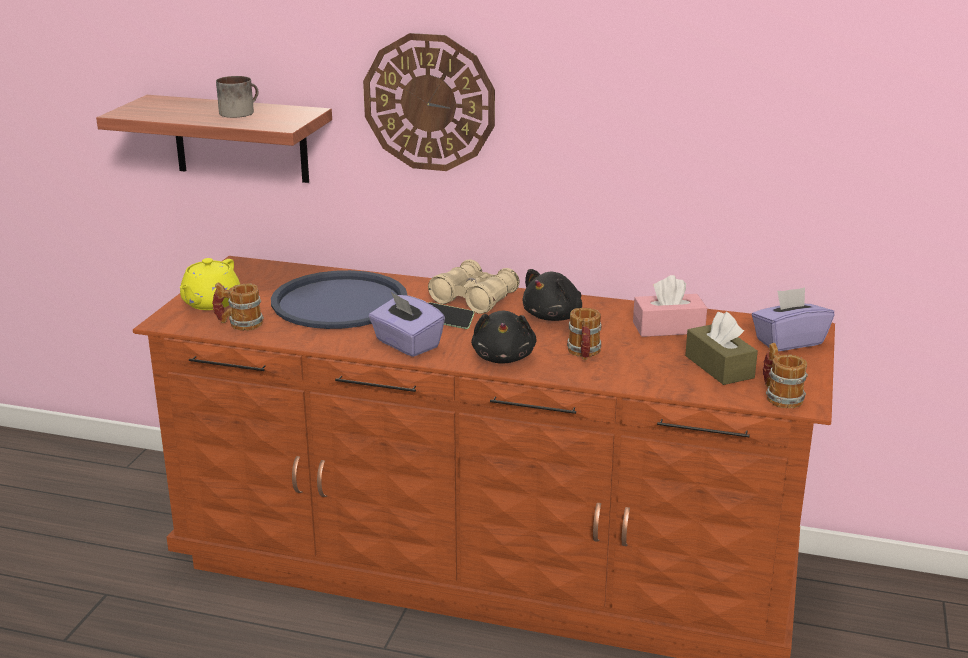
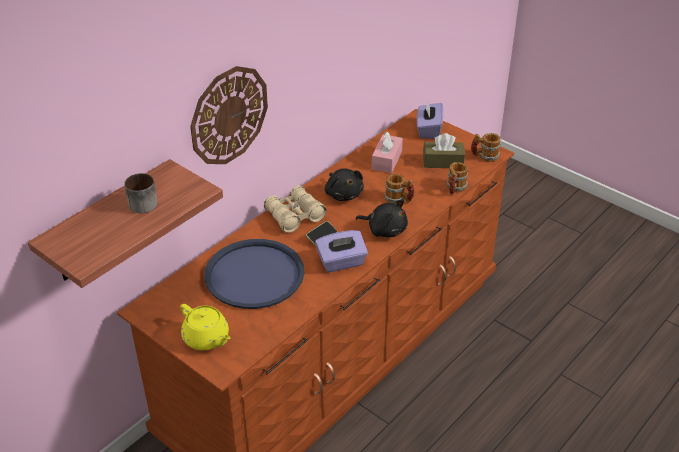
camera: 65 degrees left, 15 degrees up
mug [212,282,264,331] -> mug moved to [447,162,469,195]

